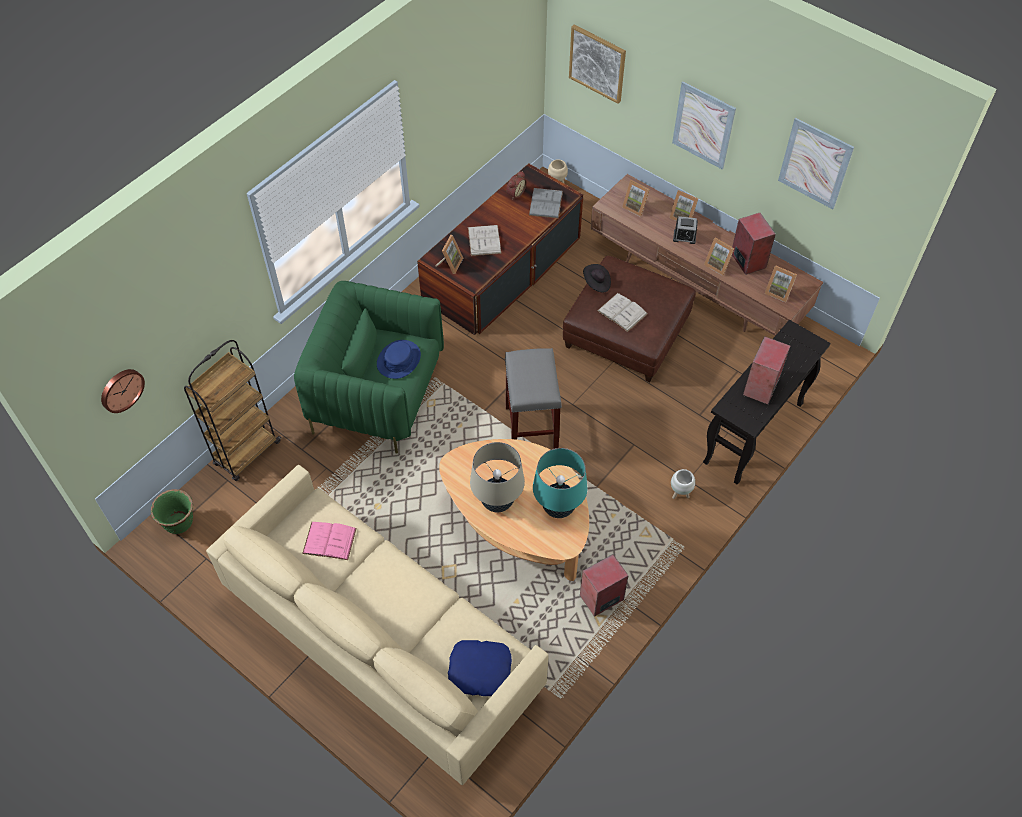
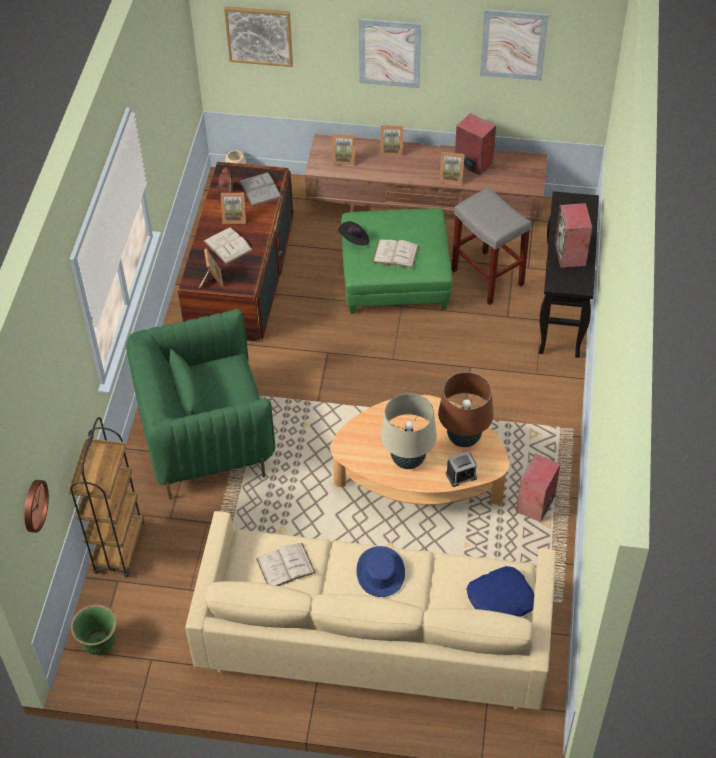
camera: 30 degrees left, 5 degrees down
pink book [302,522,357,560] -> white book [256,543,316,586]
blue hat [377,340,421,379] -> blue hat moved to [356,546,405,597]
grey stool [505,348,562,449] -> grey stool moved to [452,187,532,305]
turquoise table lamp [533,448,587,518] -> brown table lamp [438,372,493,447]
brown ottoman [563,256,696,382] -> green ottoman [341,208,452,314]
white planter [671,469,695,499] -> none
alarm clock [673,216,698,244] -> alarm clock moved to [446,451,477,487]
picture frame [764,265,797,303] -> picture frame moved to [220,193,246,224]

